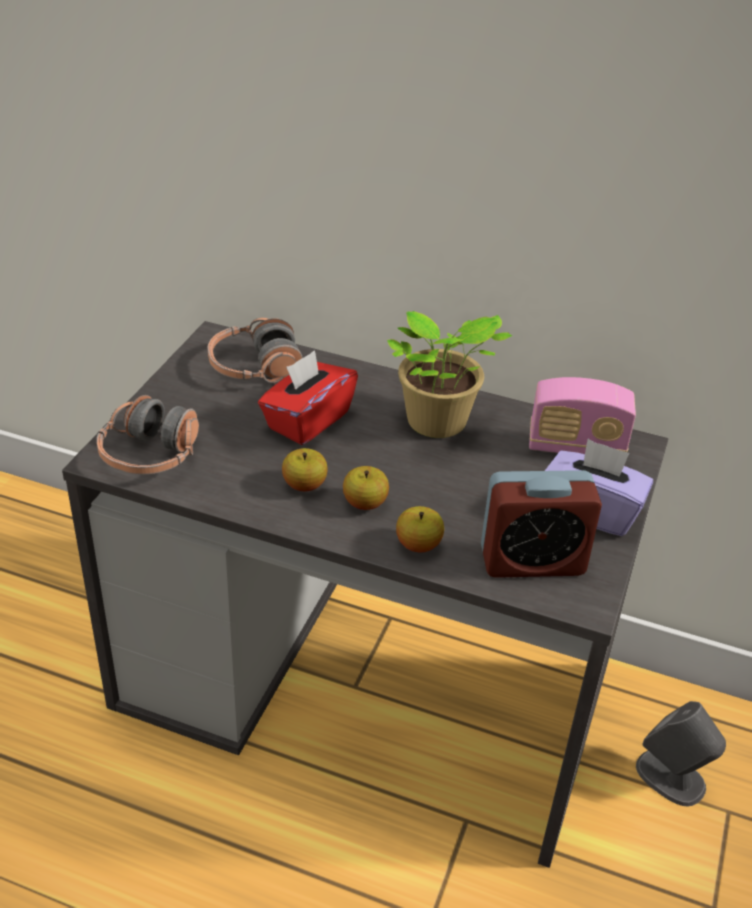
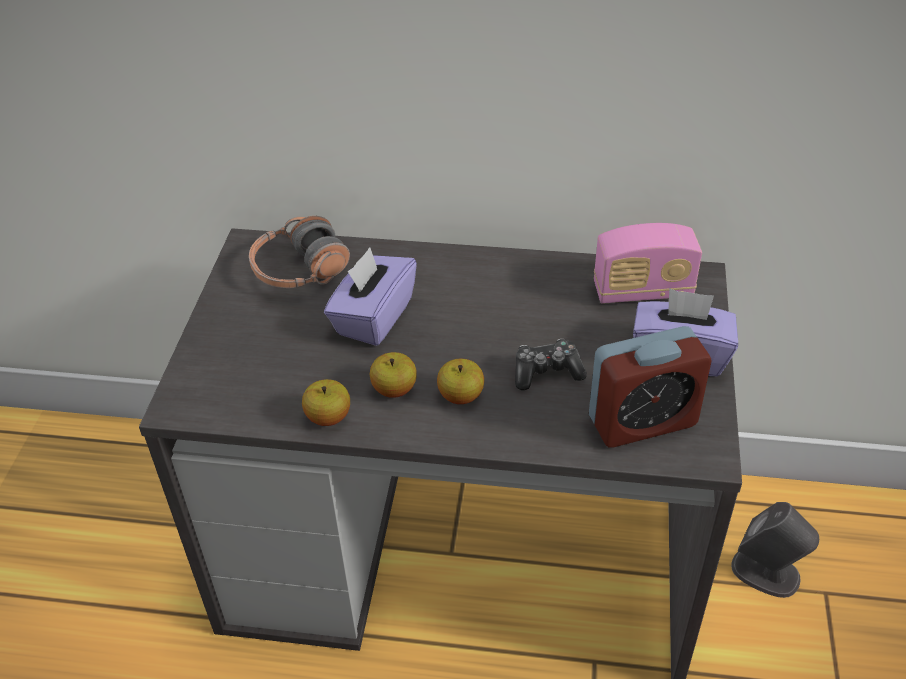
camera: 10 degrees left, 5 degrees up
headphones [97,395,199,474] -> none
red tissue box [258,350,358,445] -> purple tissue box [324,247,417,346]
potted plant [387,311,512,438] -> none
apple [396,506,444,552] -> apple moved to [302,379,350,426]
none -> game controller [515,339,587,390]

